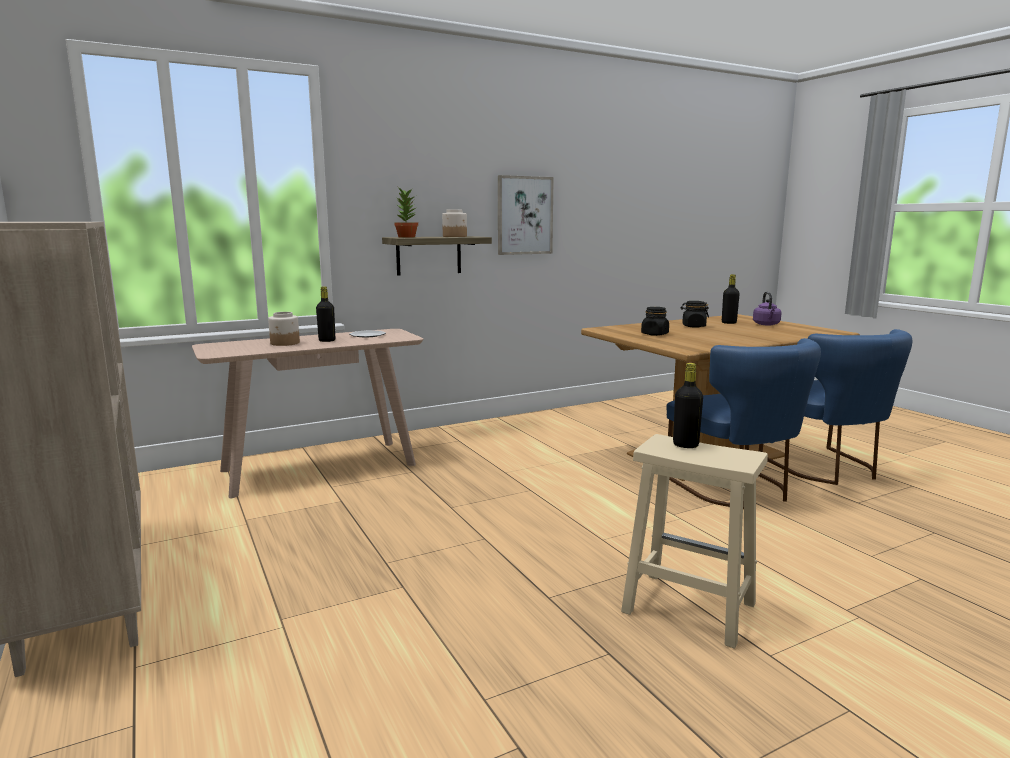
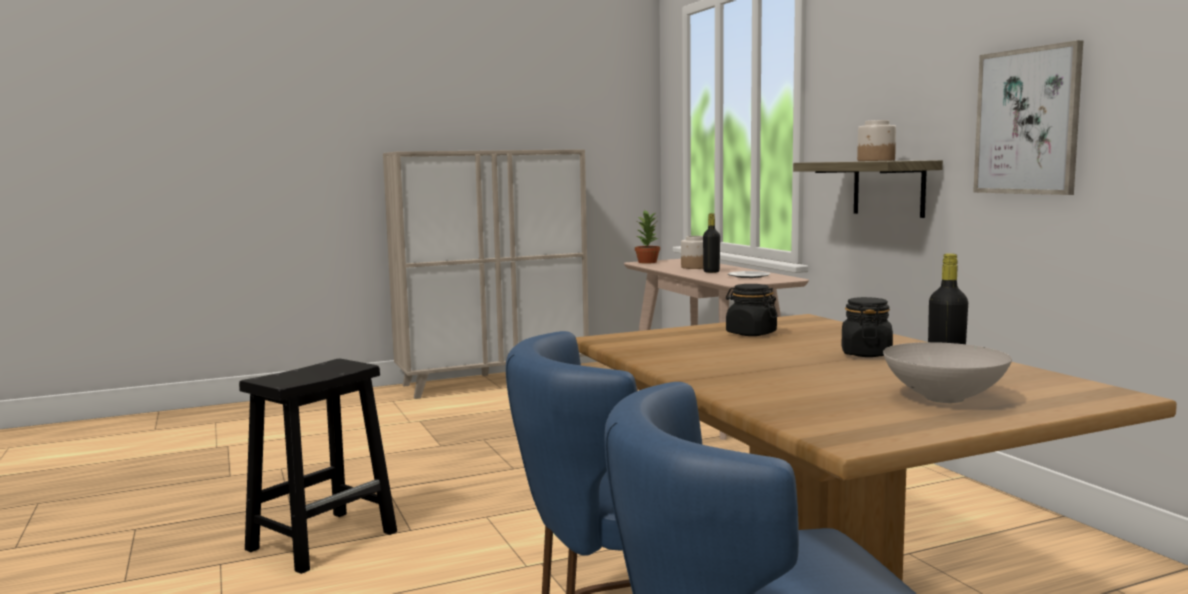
camera: 95 degrees right, 5 degrees down
potted plant [394,188,418,238] -> potted plant moved to [635,211,660,263]
beige stool [621,434,768,649] -> black stool [239,359,397,574]
black bottle [673,363,703,448] -> none
purple kettle [753,292,782,326] -> white bowl [883,342,1012,403]

